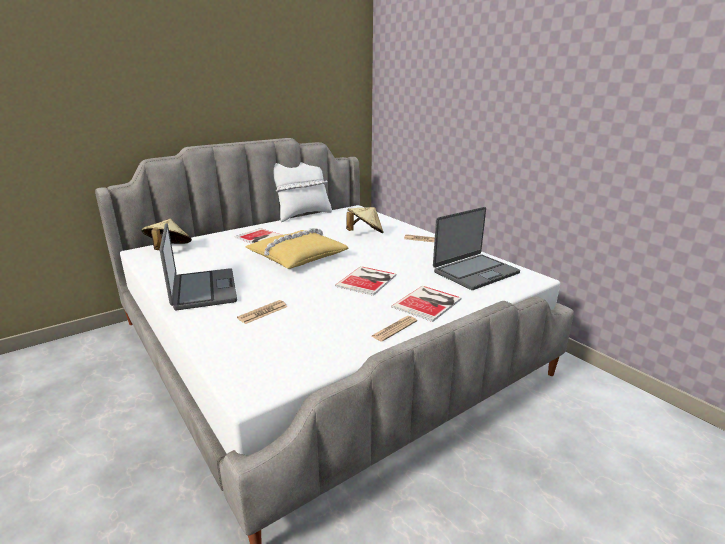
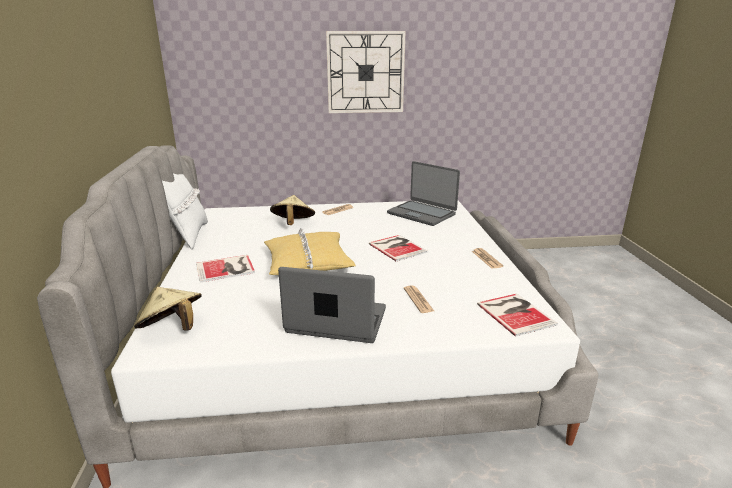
camera: 60 degrees left, 0 degrees up
book [391,286,461,322] -> book moved to [477,294,558,336]
laptop [433,207,520,290] -> laptop turned 135 degrees clockwise [387,161,460,226]
none -> wall clock [326,31,406,113]

